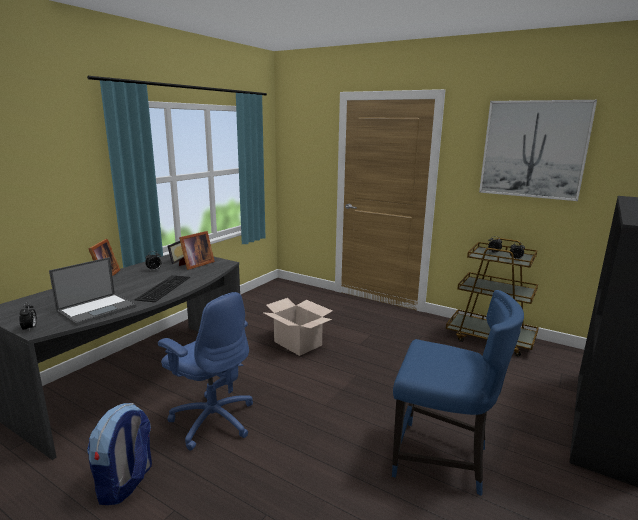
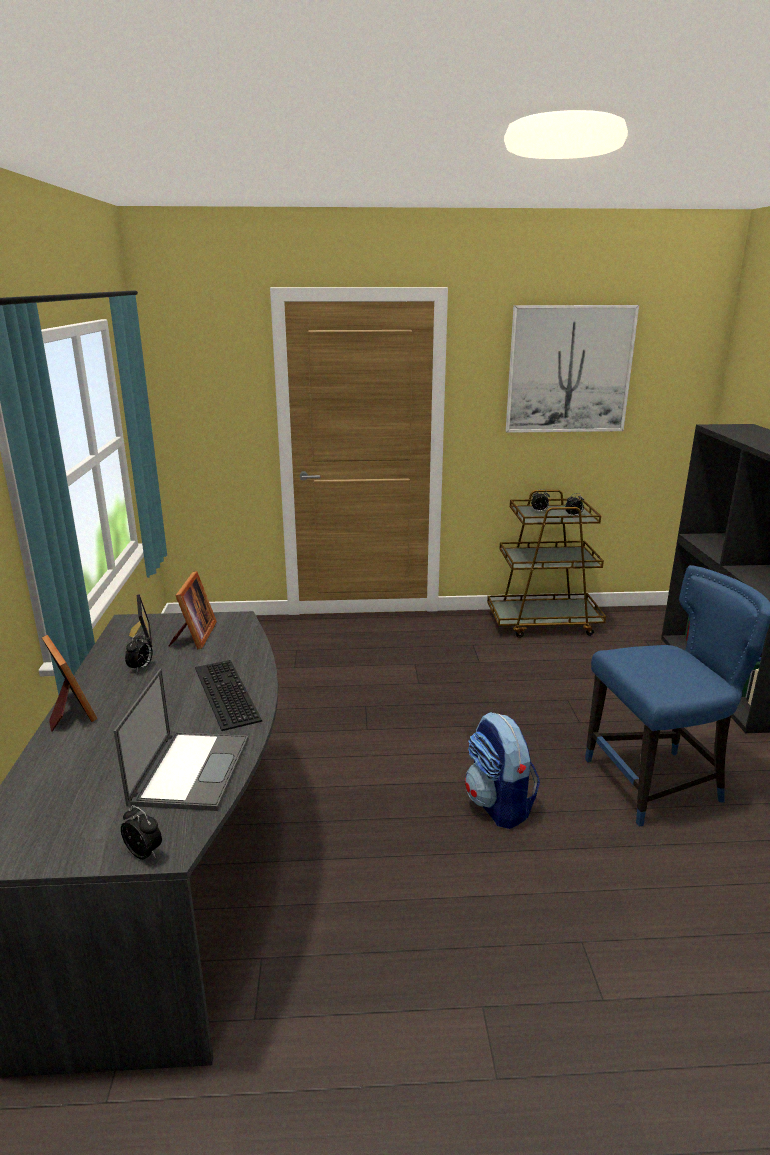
camera: 35 degrees left, 5 degrees up
backpack [87,403,152,505] -> backpack moved to [465,712,540,829]
blue office chair [158,292,253,451] -> none
cardboard box [262,298,332,356] -> none

